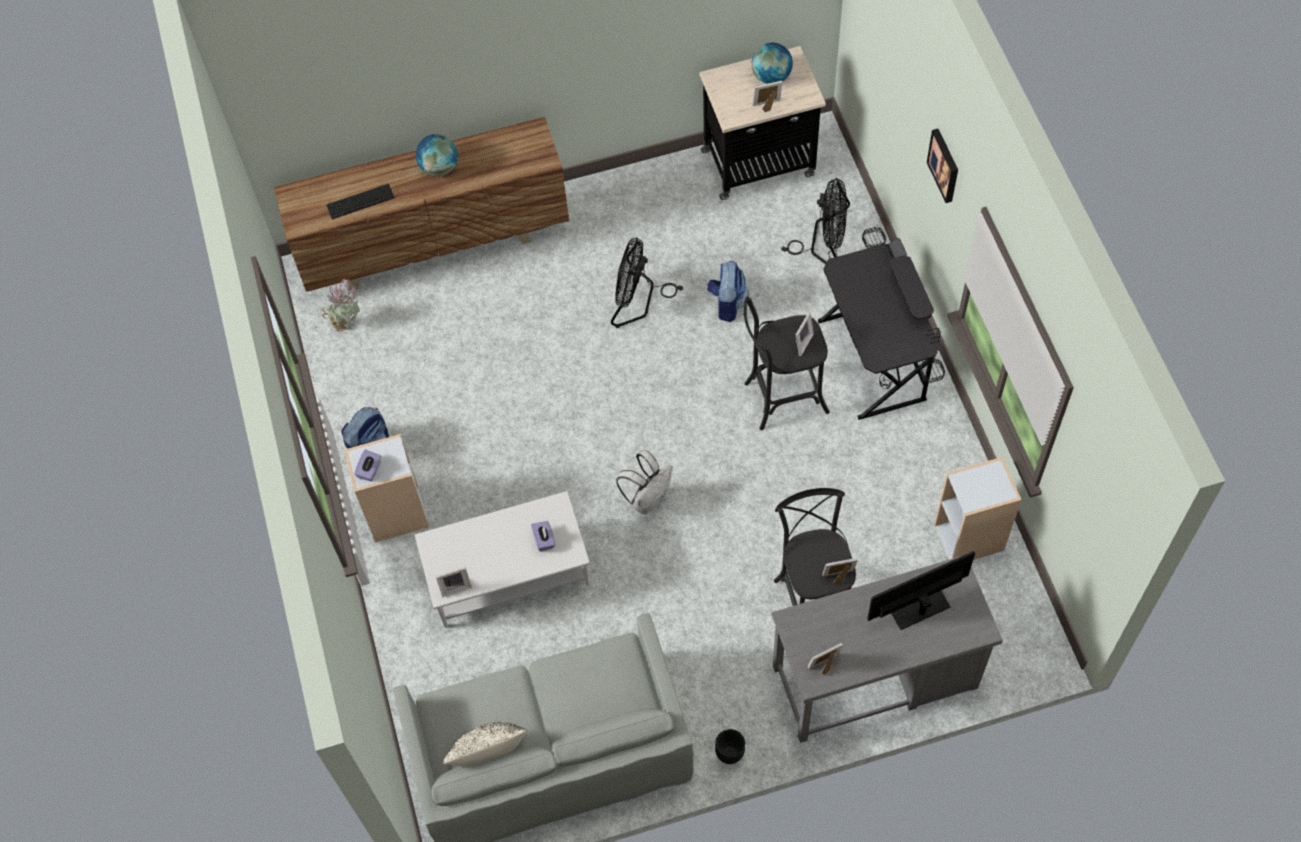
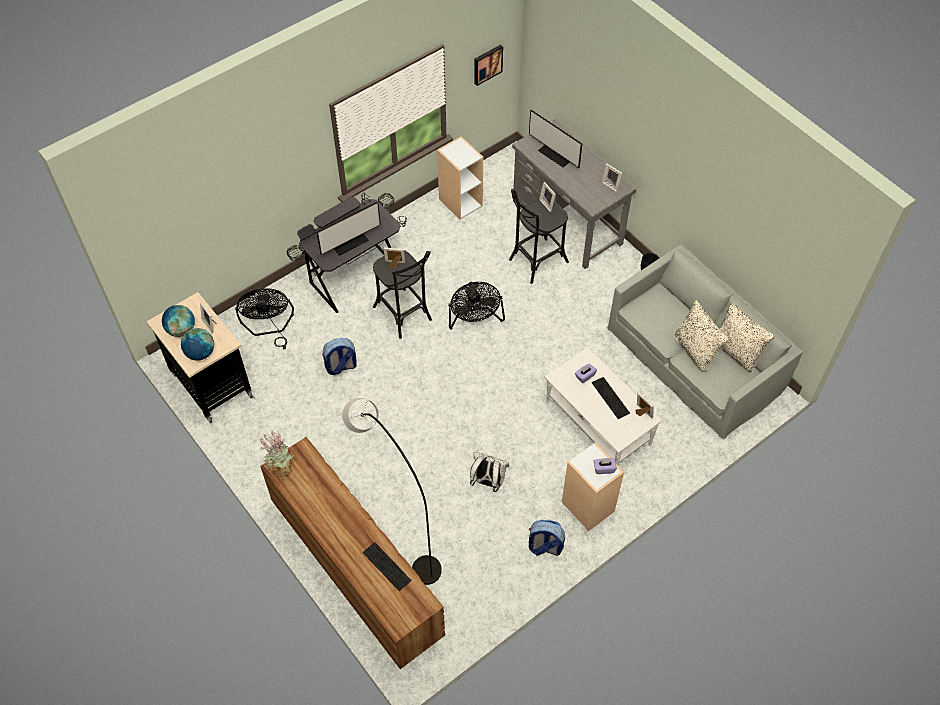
camera: 115 degrees left, 5 degrees down
potted plant [321,278,360,334] -> potted plant moved to [260,431,294,480]
globe [416,134,458,176] -> globe moved to [181,328,214,361]
black fan [611,237,684,328] -> black fan moved to [448,282,505,330]
white backpack [616,450,673,515] -> white backpack moved to [470,452,509,492]
picture [927,129,958,203] -> picture moved to [474,45,503,86]
none -> monitor [317,201,381,256]
none -> grey floor lamp [342,398,442,585]
none -> keyboard [592,377,630,419]
none -> beige pillow [674,300,729,372]

